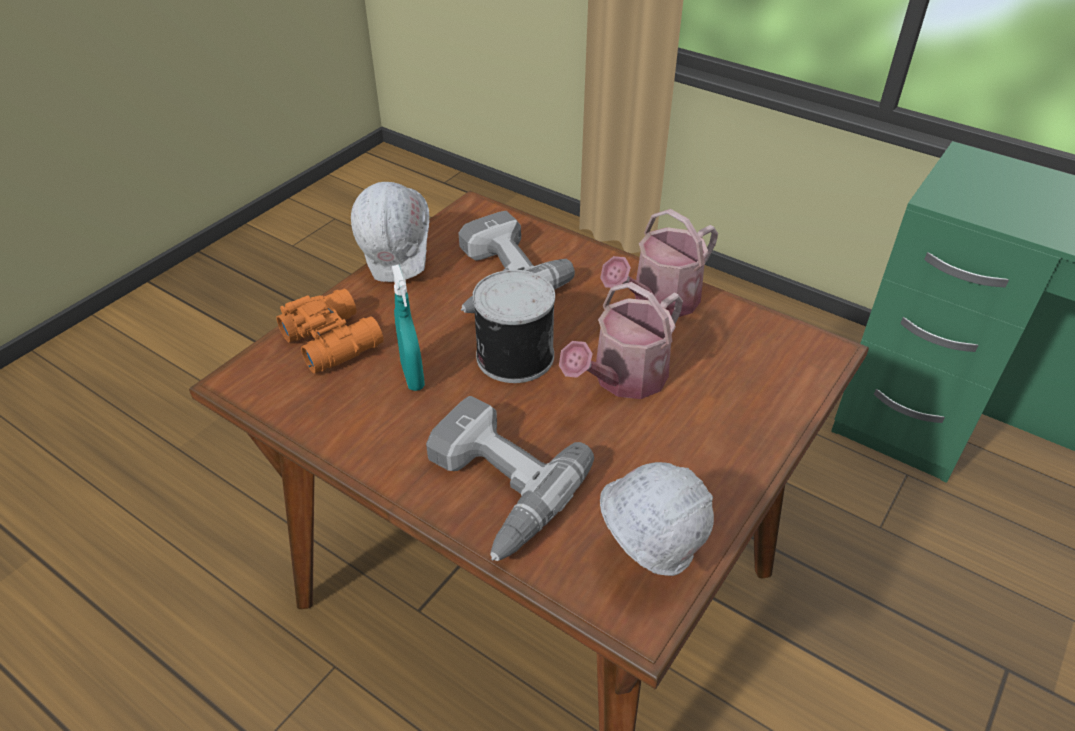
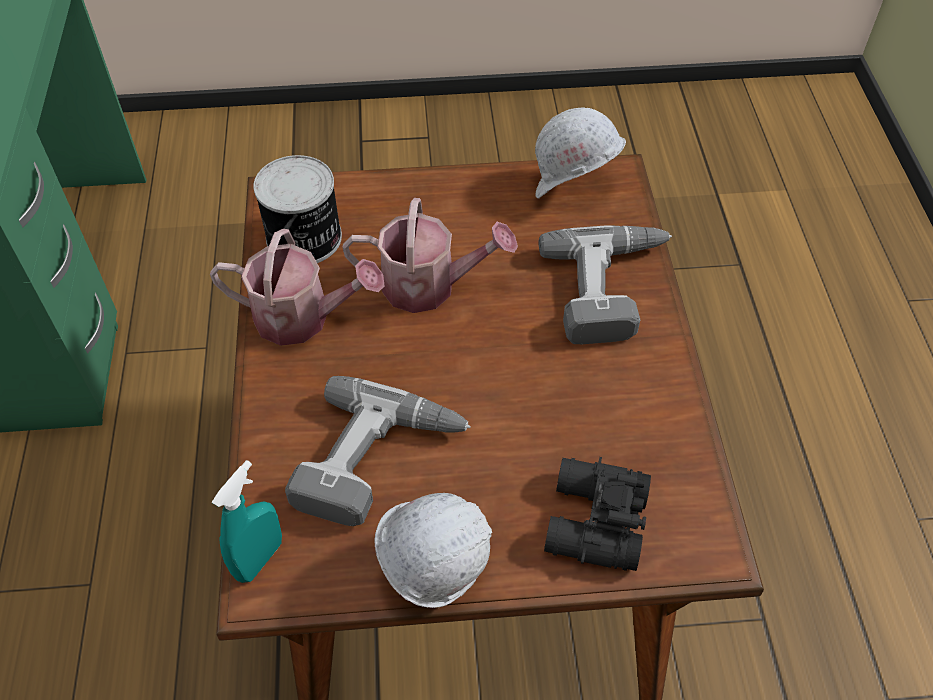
camera: 130 degrees left, 10 degrees up
orange binoculars [276,289,383,373] -> black binoculars [544,457,651,571]
turquoise spray bottle [392,265,425,391] -> turquoise spray bottle moved to [212,460,282,583]
can [472,270,555,383] -> can moved to [253,155,342,263]

